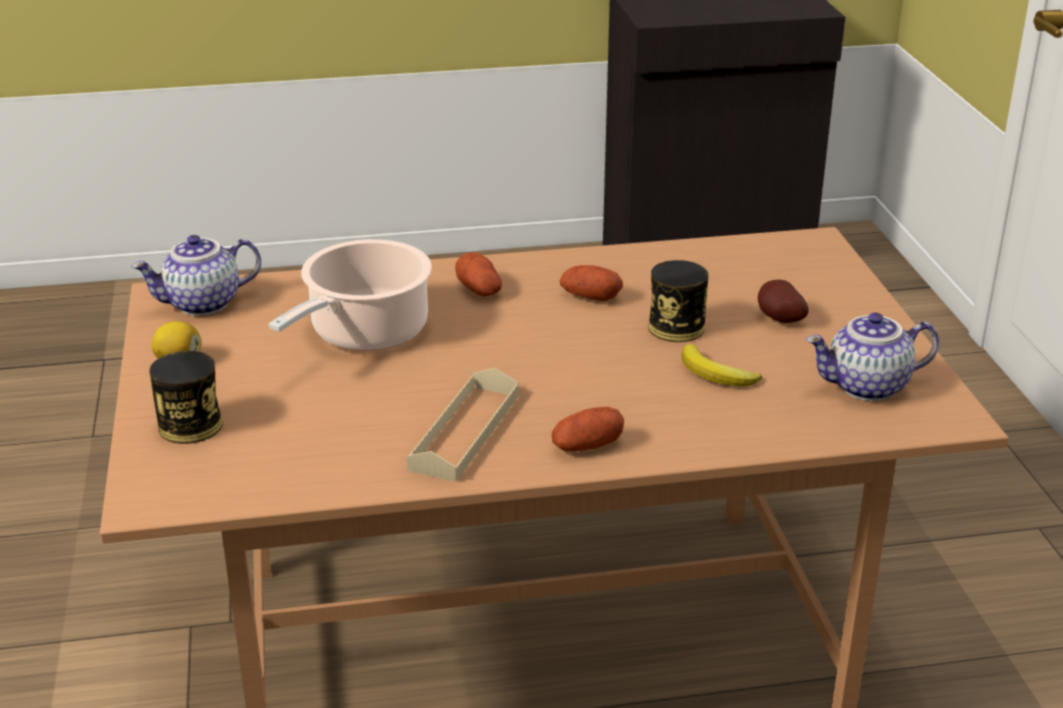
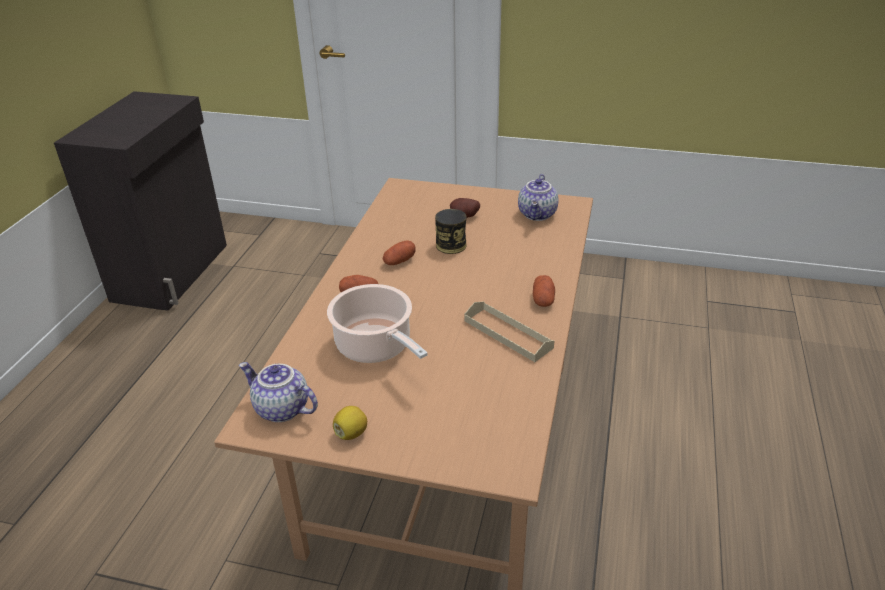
camera: 65 degrees left, 5 degrees up
teapot [131,235,261,316] -> teapot turned 120 degrees clockwise [239,362,318,422]
can [149,351,223,444] -> none
banana [681,344,762,386] -> none

